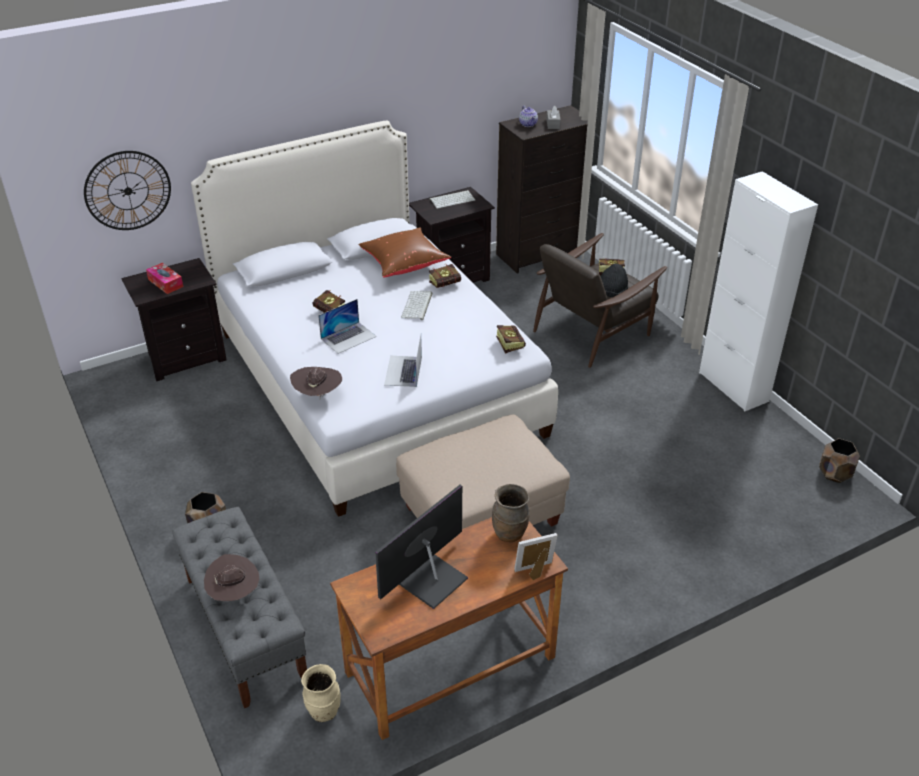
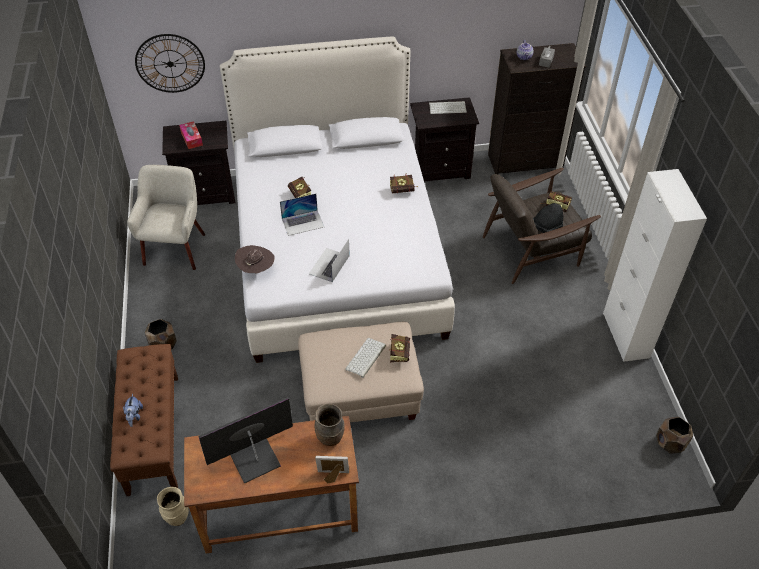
camera: 20 degrees right, 10 degrees up
grey bench [172,507,307,708] -> brown bench [110,344,178,496]
brown hat [204,554,259,601] -> plush toy [123,394,143,427]
brown pillow [358,227,451,277] -> none
keyboard [401,291,432,320] -> keyboard moved to [345,338,386,378]
book [496,325,526,354] -> book moved to [390,334,410,363]
none -> beige armchair [127,165,205,270]

